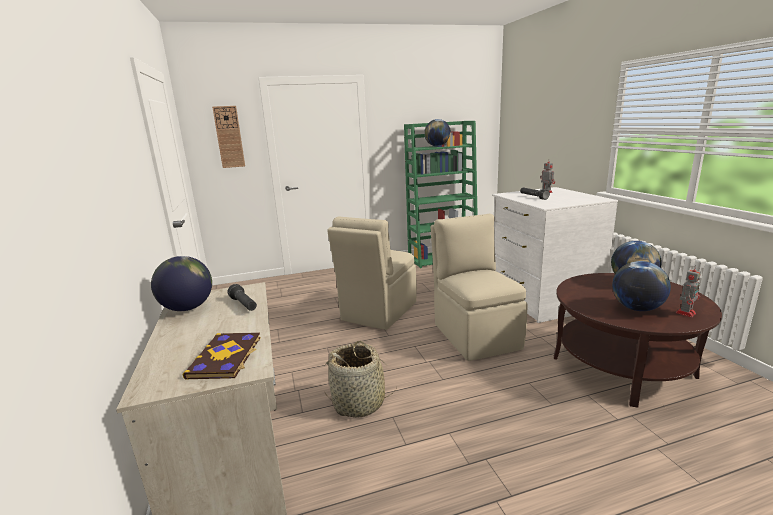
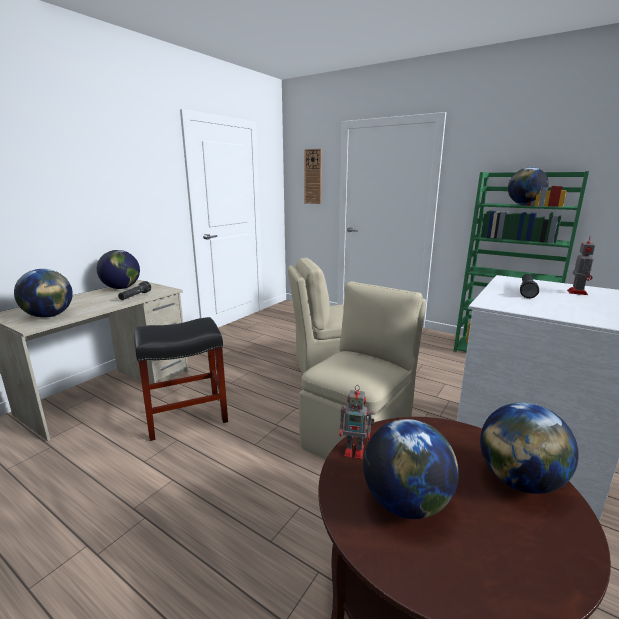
camera: 50 degrees right, 0 degrees up
book [182,332,260,380] -> globe [14,269,73,318]
basket [324,341,397,418] -> black stool [134,317,228,441]
toy robot [676,265,701,317] -> toy robot moved to [339,385,374,459]

